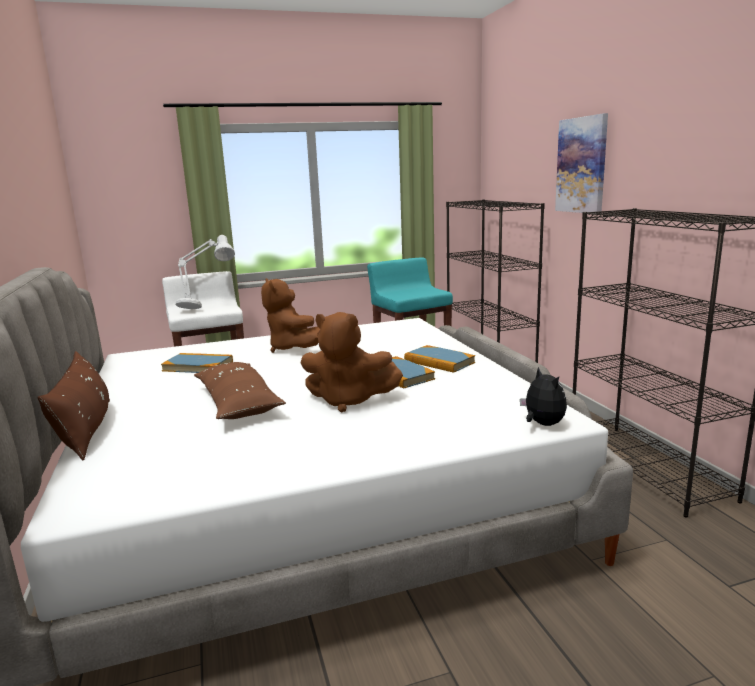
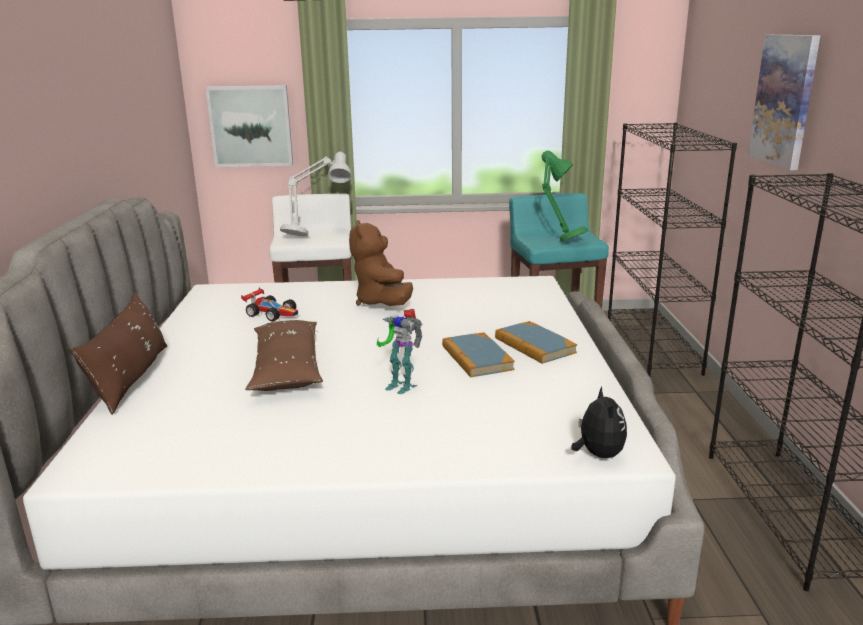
camera: 15 degrees right, 5 degrees up
book [161,353,233,373] -> toy car [241,288,298,321]
brown plush toy [300,312,403,412] -> toy robot [377,309,423,394]
none -> picture [206,85,293,167]
none -> green table lamp [542,151,588,242]

